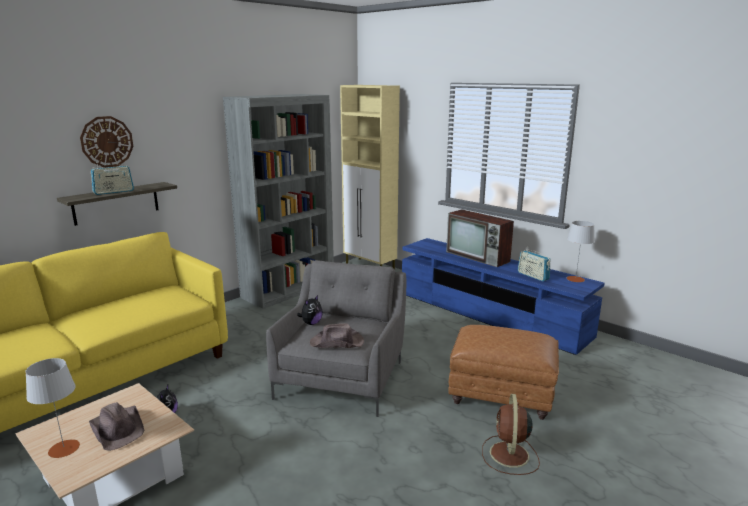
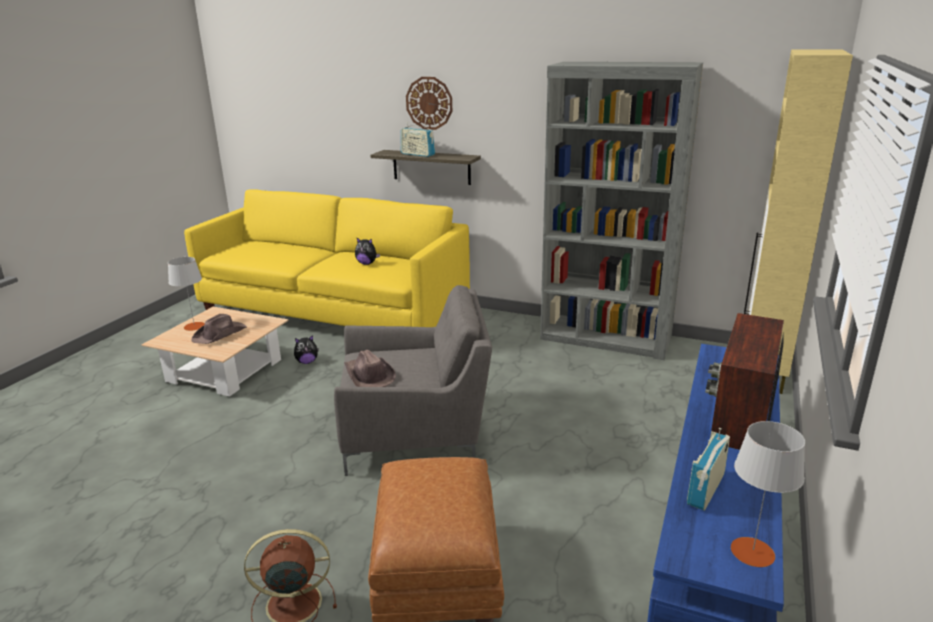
camera: 70 degrees right, 5 degrees up
plush toy [297,295,323,325] -> plush toy moved to [355,238,380,265]

